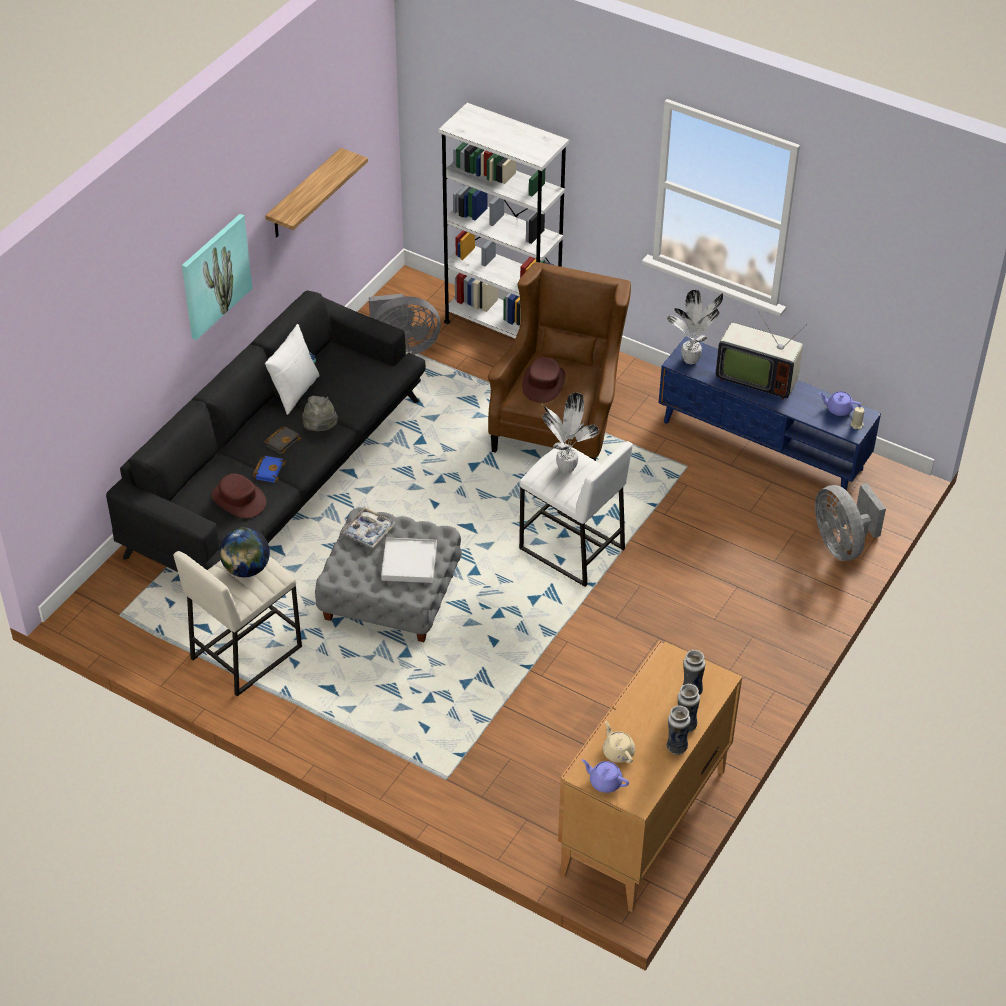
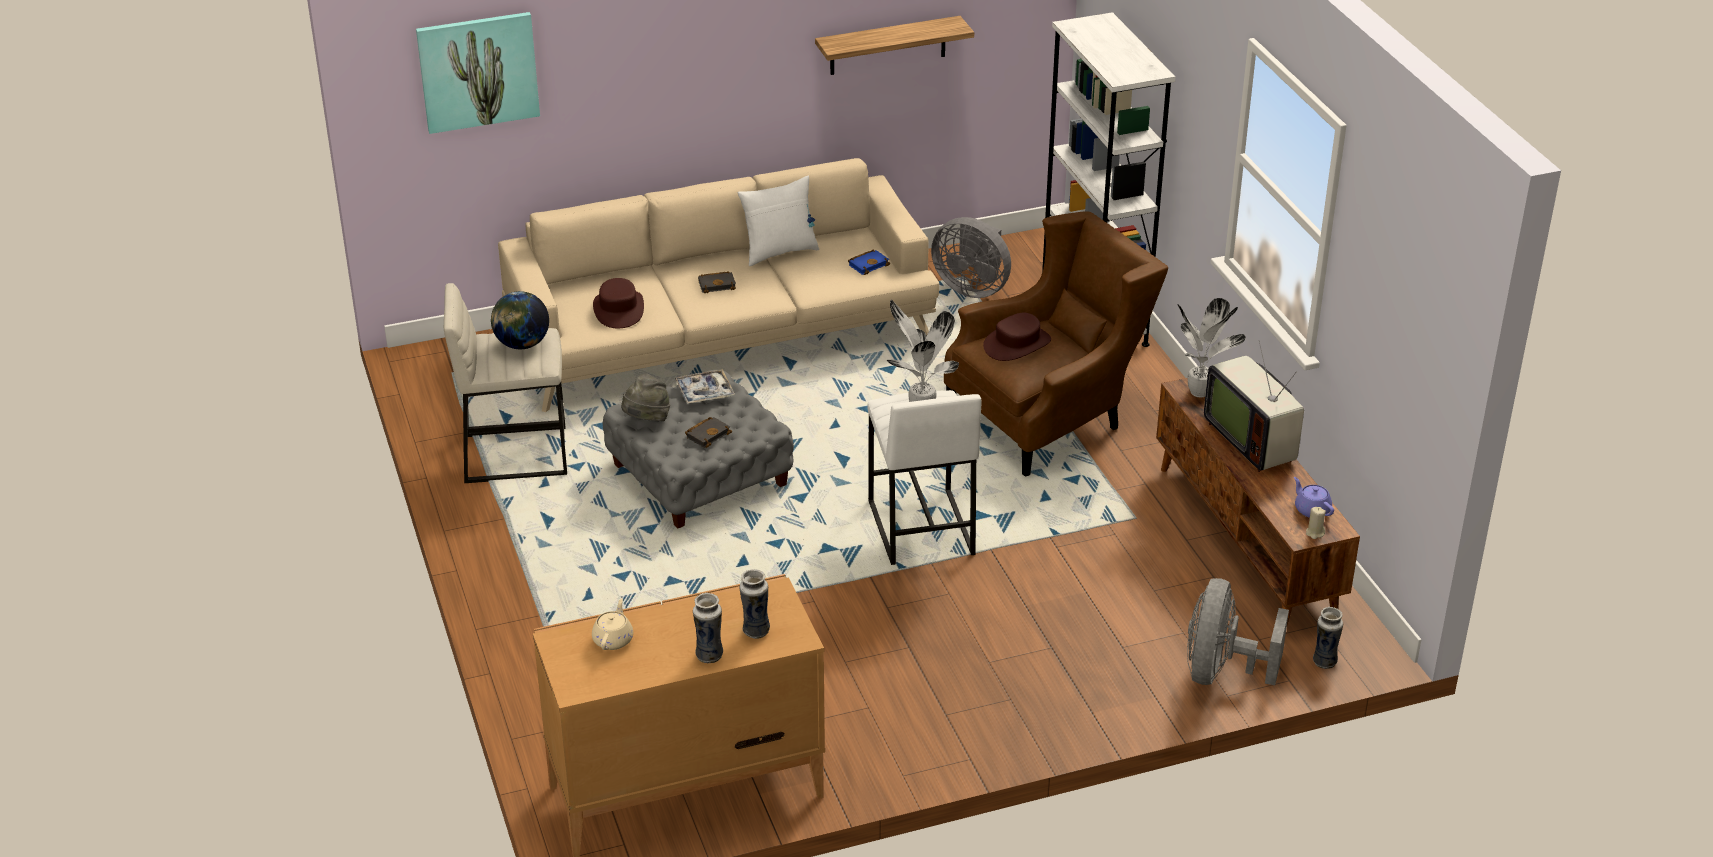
camera: 40 degrees right, 10 degrees down
black sofa [106,291,426,572] -> beige sofa [498,158,939,412]
picture [182,214,252,340] -> picture moved to [416,12,540,134]
blue book [253,456,286,483] -> blue book moved to [848,250,890,275]
grey hat [302,396,338,431] -> grey hat moved to [621,373,670,421]
white tray [381,537,437,583] -> black book [685,417,732,448]
purple teapot [582,759,629,793] -> none
blue tv stand [659,336,881,491] -> brown tv stand [1156,378,1360,625]
vase [666,705,691,755] -> vase moved to [1313,607,1343,669]

